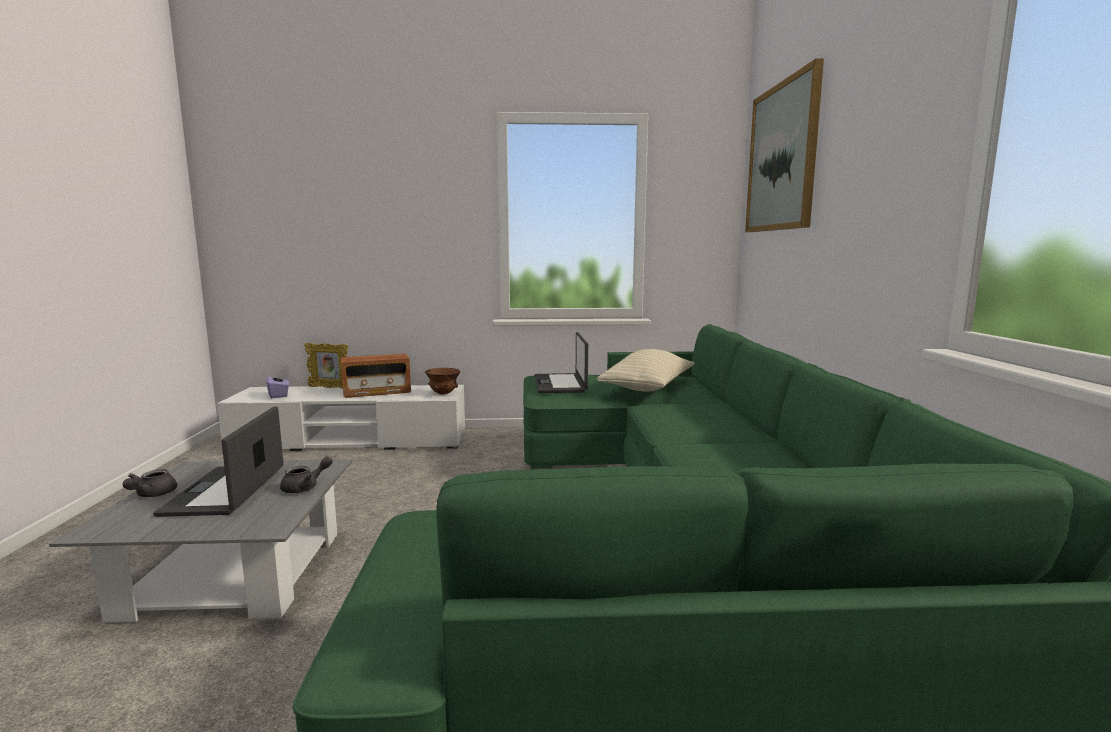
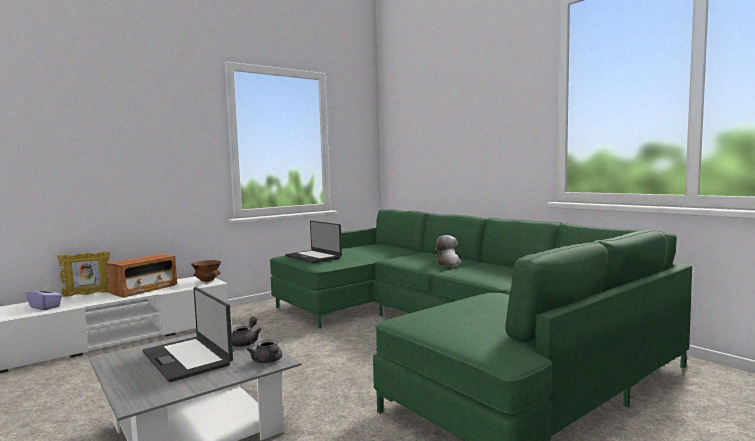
camera: 35 degrees left, 5 degrees down
grey teapot [122,469,177,497] -> grey teapot moved to [247,340,282,363]
beige pillow [597,349,694,392] -> none
picture [745,58,824,232] -> none
none -> plush toy [433,235,461,268]

